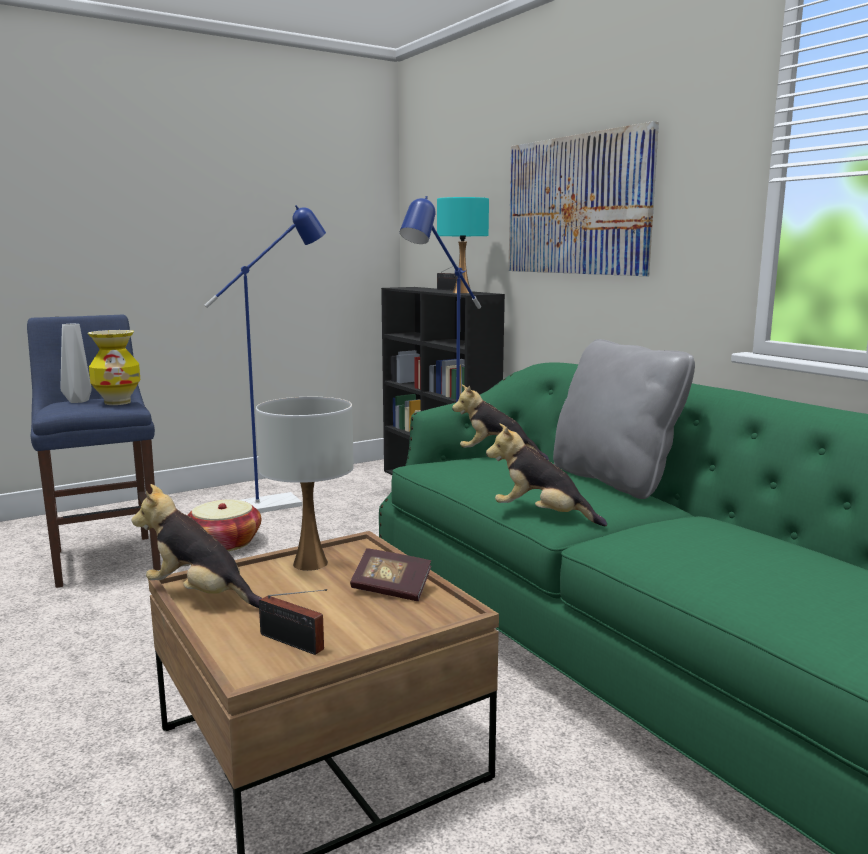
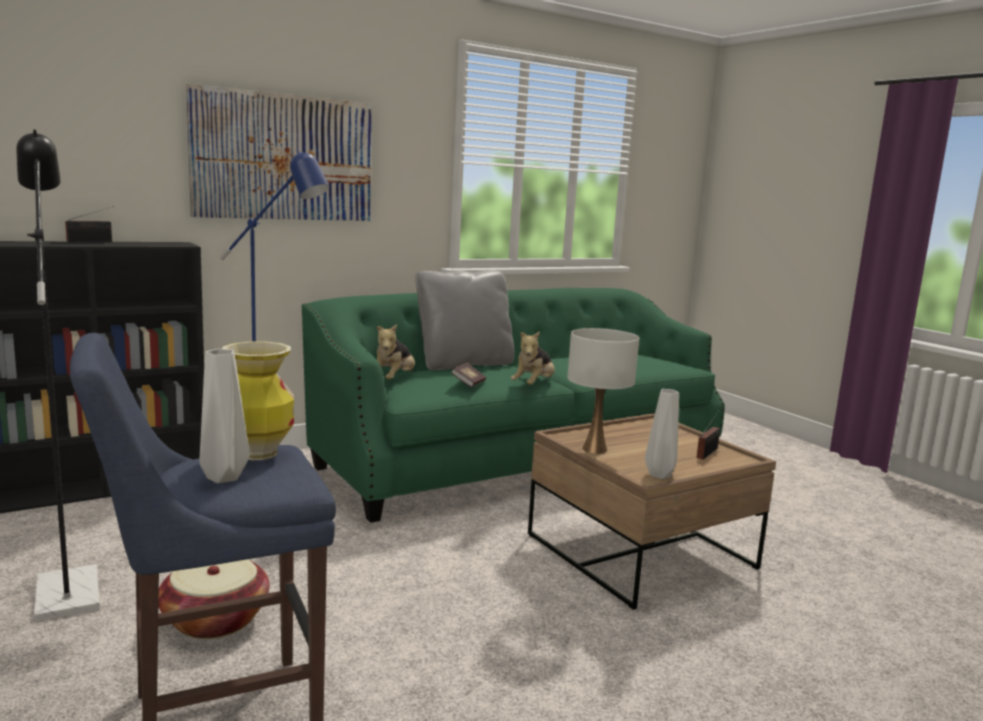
camera: 90 degrees left, 0 degrees up
plush toy [132,484,262,608] -> grey vase [645,389,679,479]
blue floor lamp [204,205,326,513] -> black floor lamp [16,129,100,621]
book [350,548,431,601] -> book moved to [451,363,486,387]
turquoise table lamp [437,197,489,293] -> none

